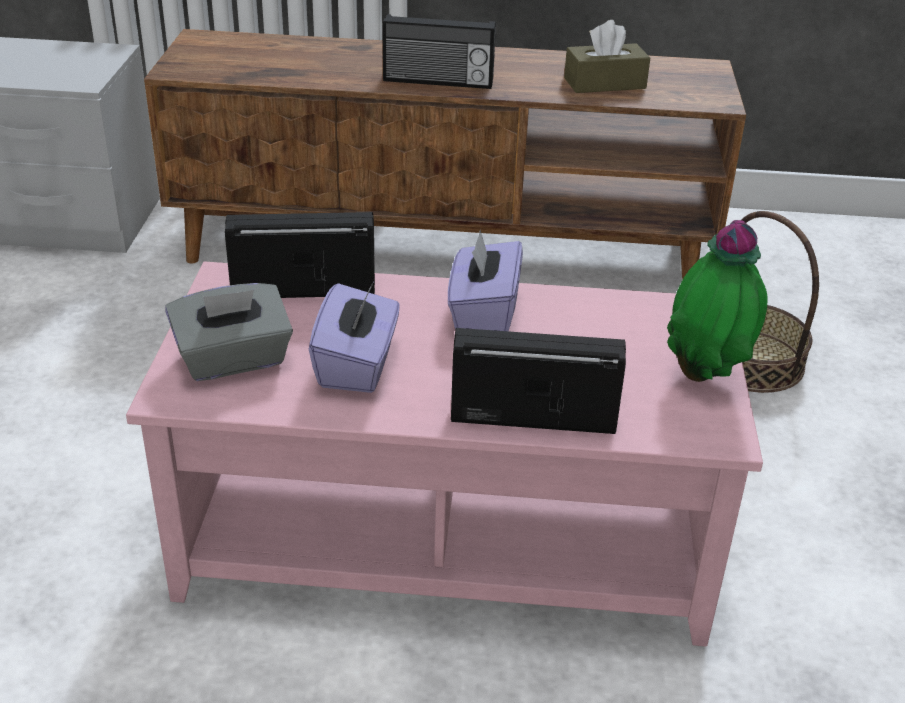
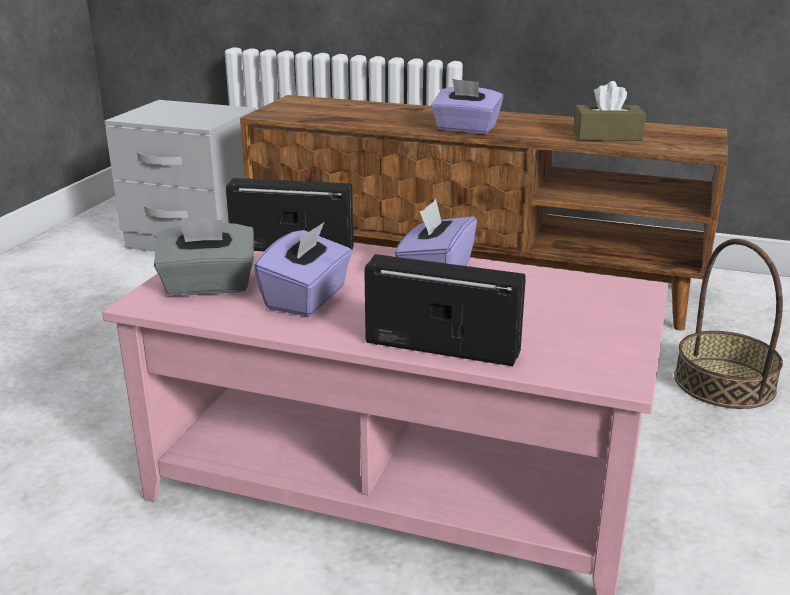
camera: 15 degrees right, 10 degrees down
radio [383,14,496,89] -> purple tissue box [431,79,503,134]
potted plant [667,220,768,382] -> none

